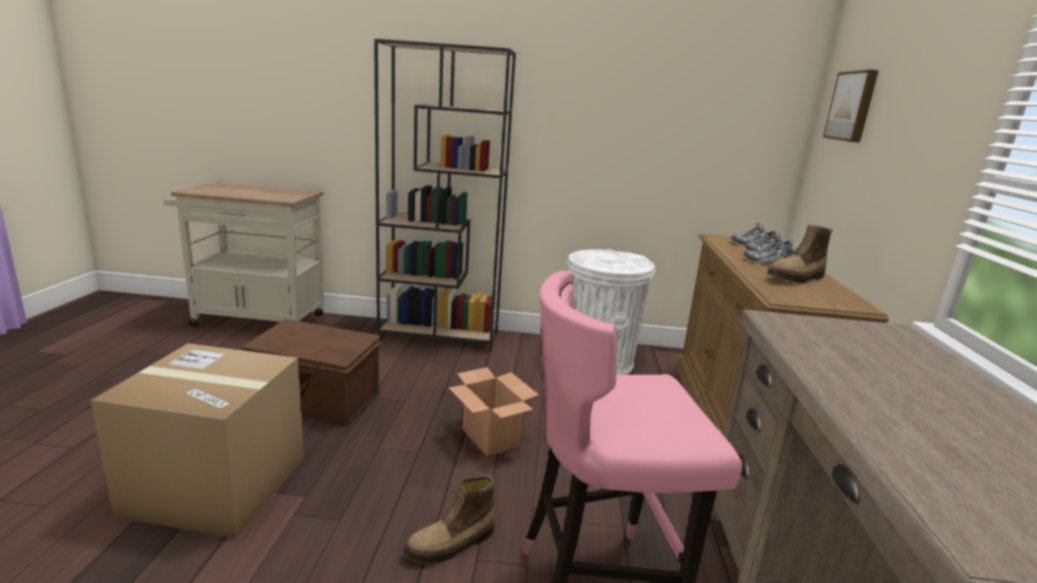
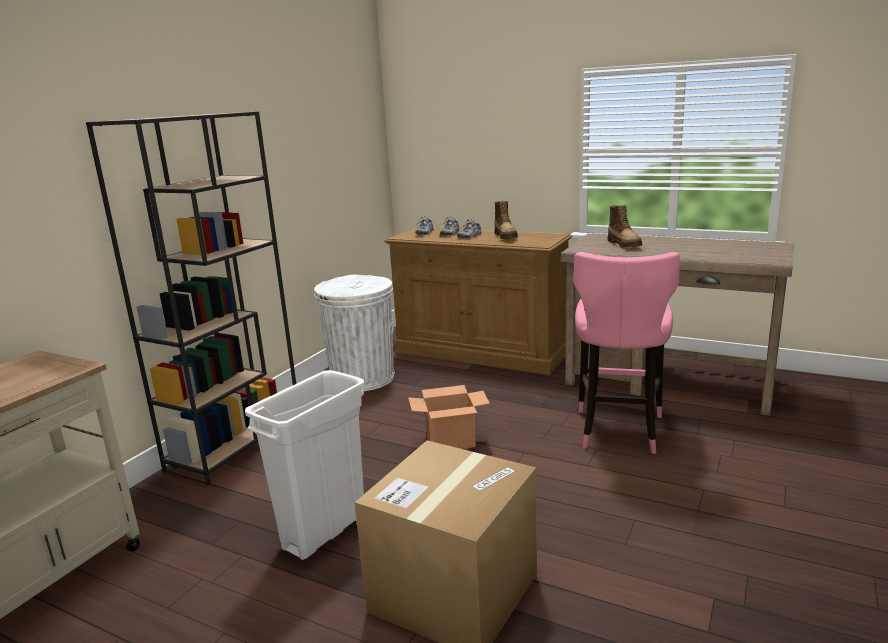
camera: 65 degrees left, 0 degrees up
brown storage box [241,319,383,426] -> white trash can [245,370,365,560]
boot [404,475,495,564] -> boot moved to [607,205,642,248]
picture [823,70,879,143] -> none

